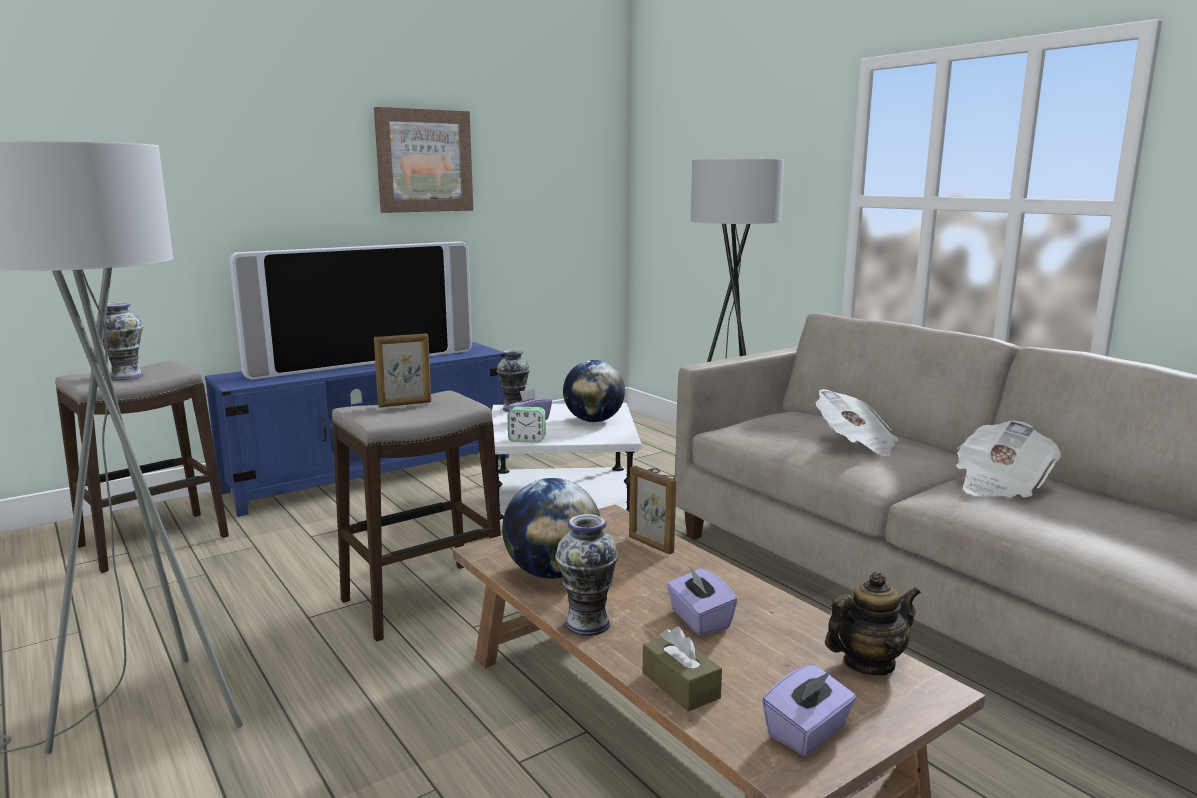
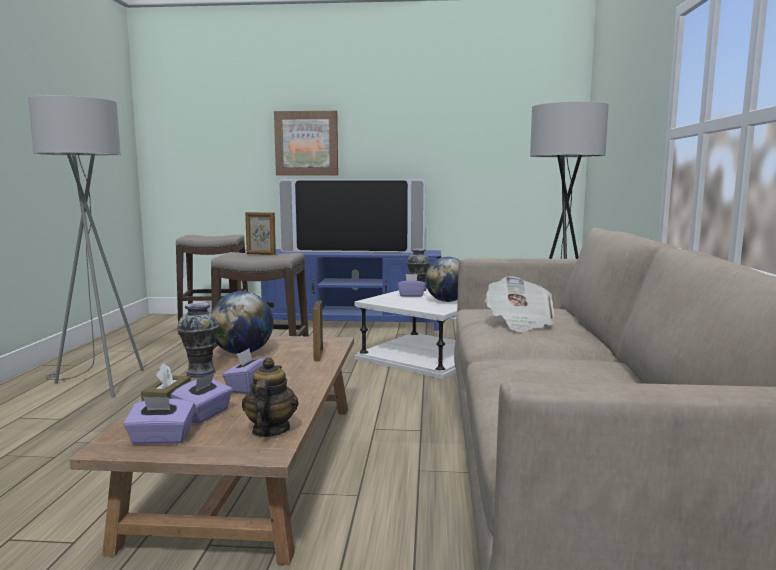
camera: 40 degrees right, 5 degrees down
vase [103,302,143,380] -> none
picture [374,107,473,213] -> picture moved to [274,111,338,176]
alarm clock [508,407,546,443] -> none
teapot [825,571,921,676] -> teapot turned 105 degrees counterclockwise [242,357,299,437]
newspaper [956,421,1061,497] -> none
none -> purple tissue box [170,372,233,424]

